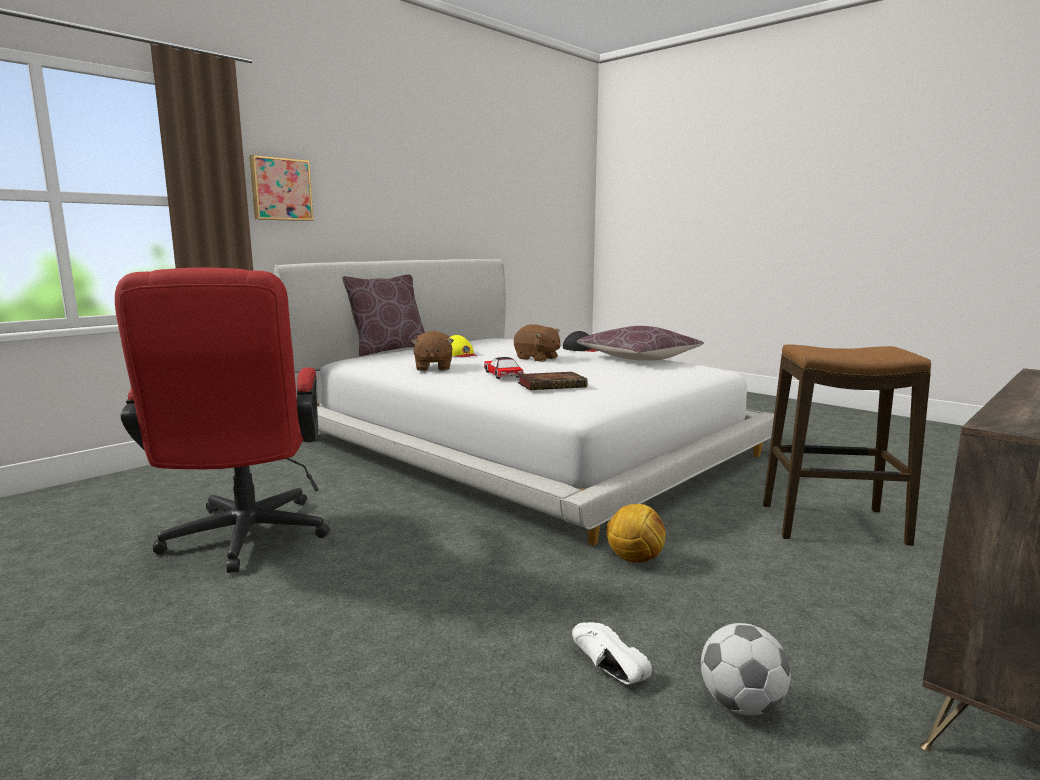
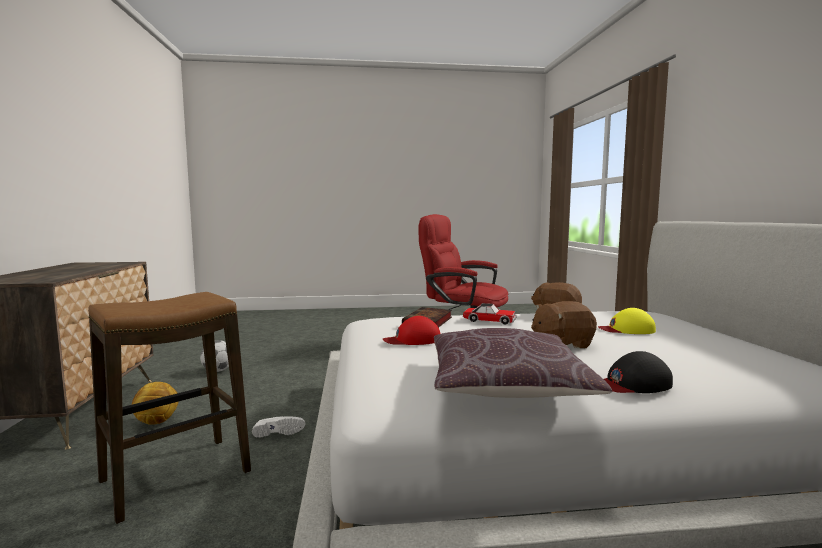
camera: 130 degrees right, 5 degrees down
picture [249,155,313,221] -> none
brown pillow [342,274,425,356] -> none
white shoe [572,622,652,685] -> white shoe moved to [252,416,305,438]
football [606,504,666,563] -> football moved to [132,382,178,425]
none -> red cap [383,316,440,345]

